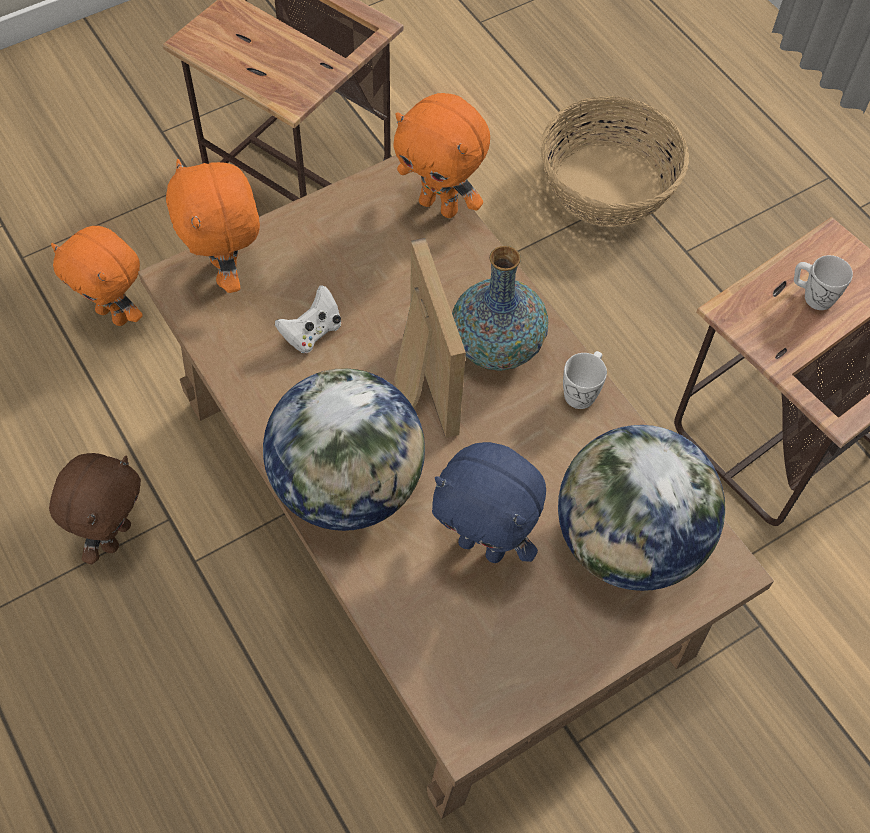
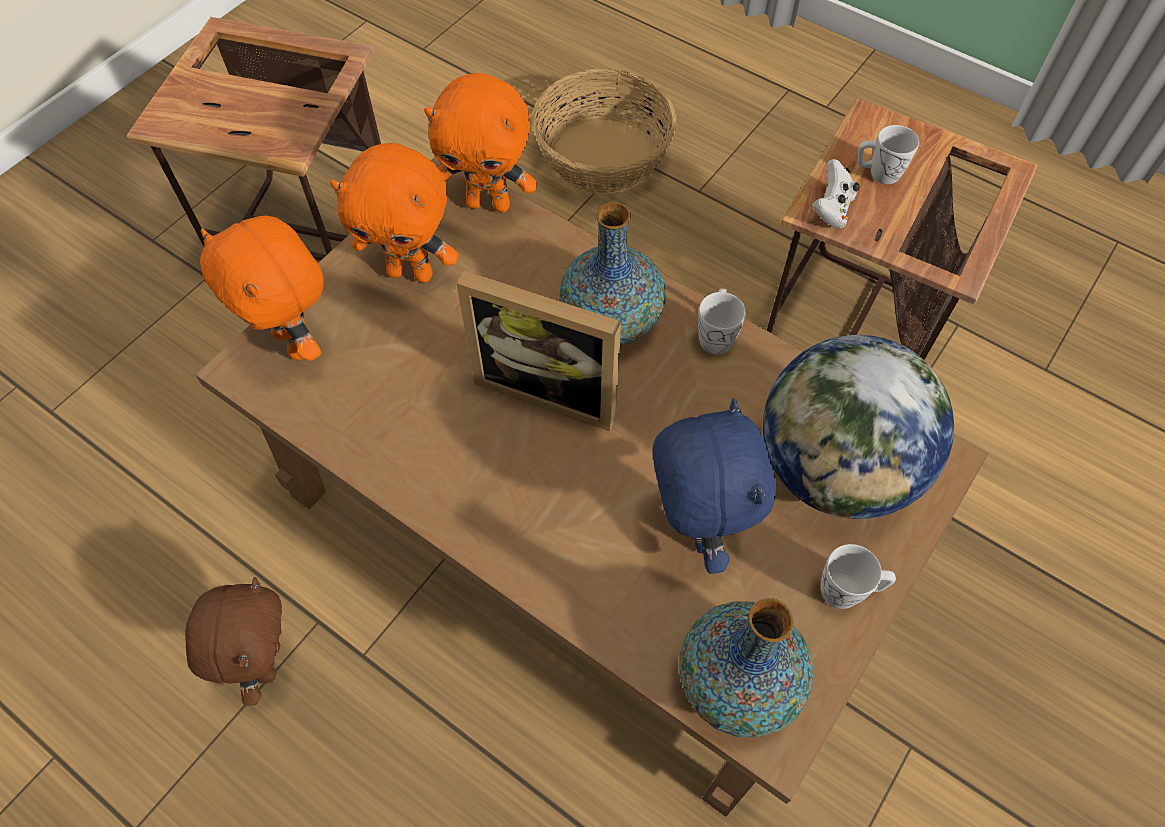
camera: 20 degrees left, 0 degrees up
orange plush toy [51,226,143,326] -> orange plush toy moved to [330,143,459,283]
globe [263,368,425,531] -> none
white game controller [275,286,341,353] -> white game controller moved to [812,159,860,228]
picture frame [394,238,466,438] -> picture frame turned 150 degrees clockwise [456,271,621,431]
blue plush toy [432,442,546,563] -> blue plush toy turned 105 degrees counterclockwise [653,398,776,574]
none -> vase [679,598,814,737]
none -> white mug [821,544,896,609]

